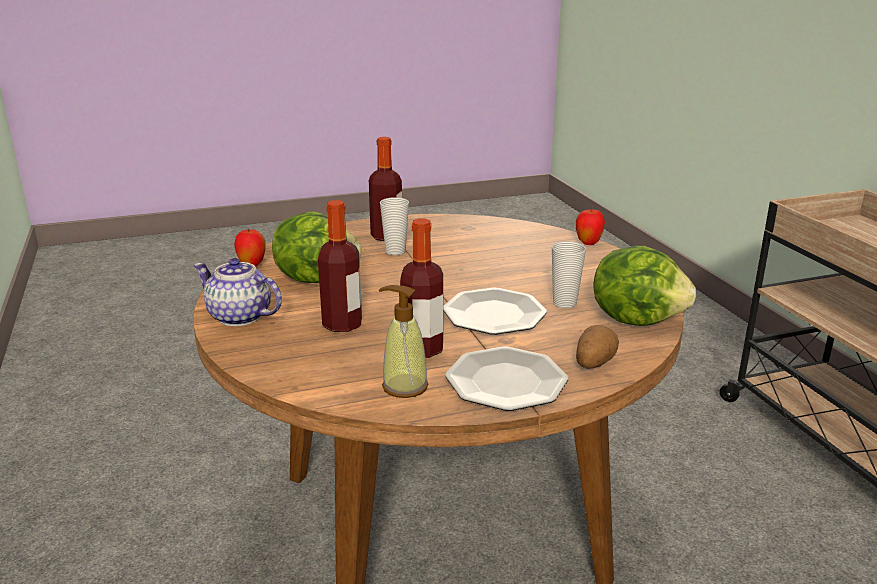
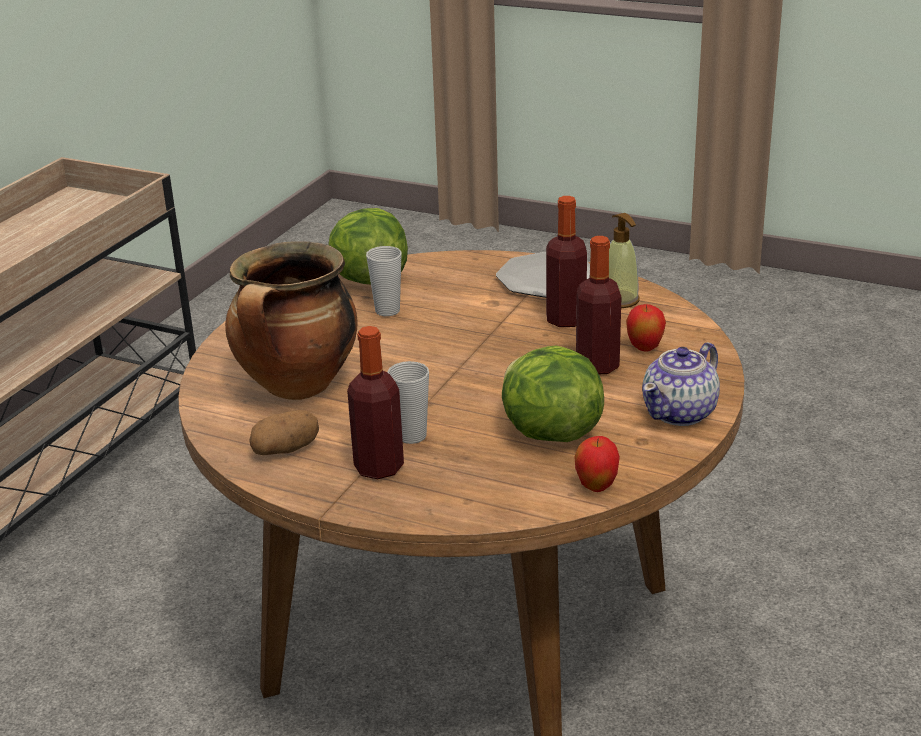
camera: 135 degrees left, 5 degrees up
teapot [194,258,282,326] -> teapot turned 60 degrees clockwise [642,342,720,426]
plate [443,288,547,335] -> none
apple [576,209,605,245] -> apple moved to [626,304,666,352]
potato [576,325,619,369] -> potato moved to [249,410,319,455]
none -> cooking pot [225,241,358,400]

